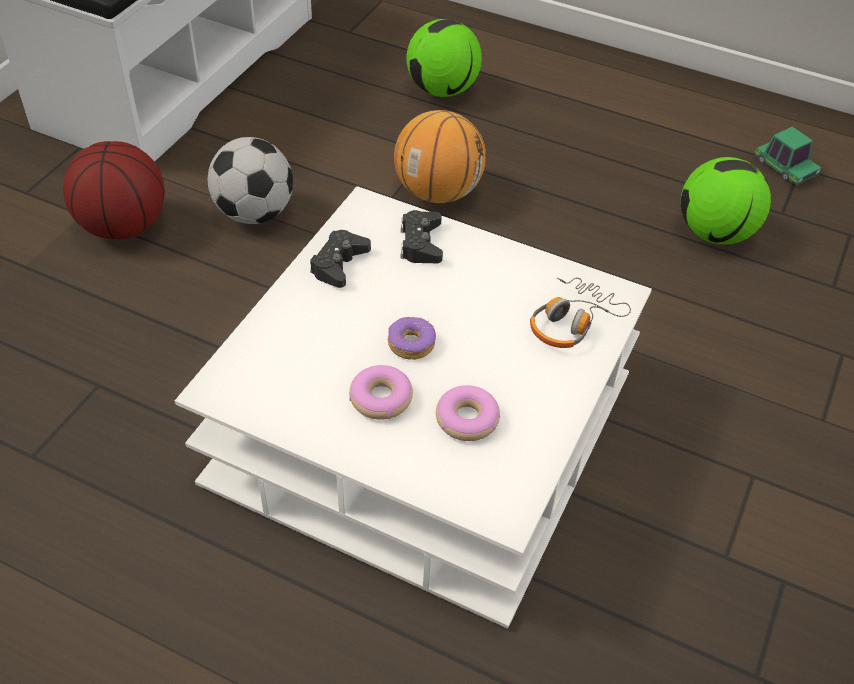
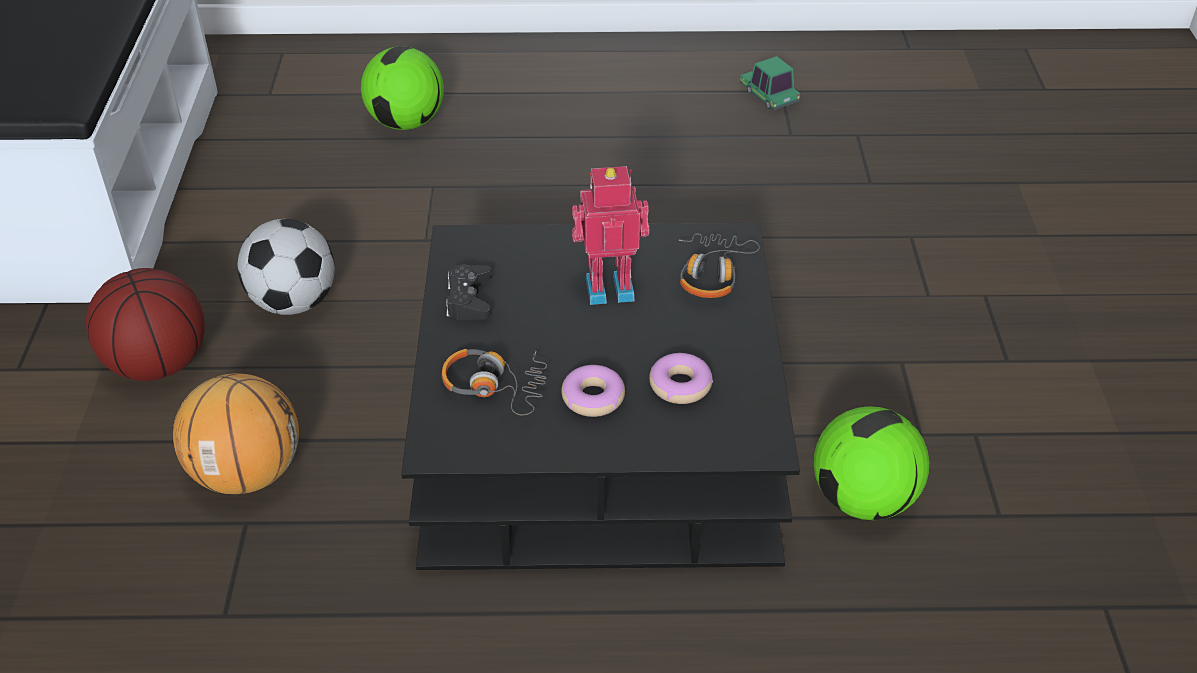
camera: 25 degrees left, 5 degrees down
white coffee table [175,186,652,629] -> black coffee table [401,223,800,570]
donut [388,316,436,360] -> none
basketball [394,110,486,203] -> basketball moved to [173,373,299,494]
black game controller [401,210,443,263] -> none
football [681,157,771,245] -> football moved to [814,406,929,520]
toy car [754,127,821,186] -> toy car turned 150 degrees counterclockwise [740,56,800,110]
none -> headphones [442,349,547,415]
none -> toy robot [572,166,650,305]

